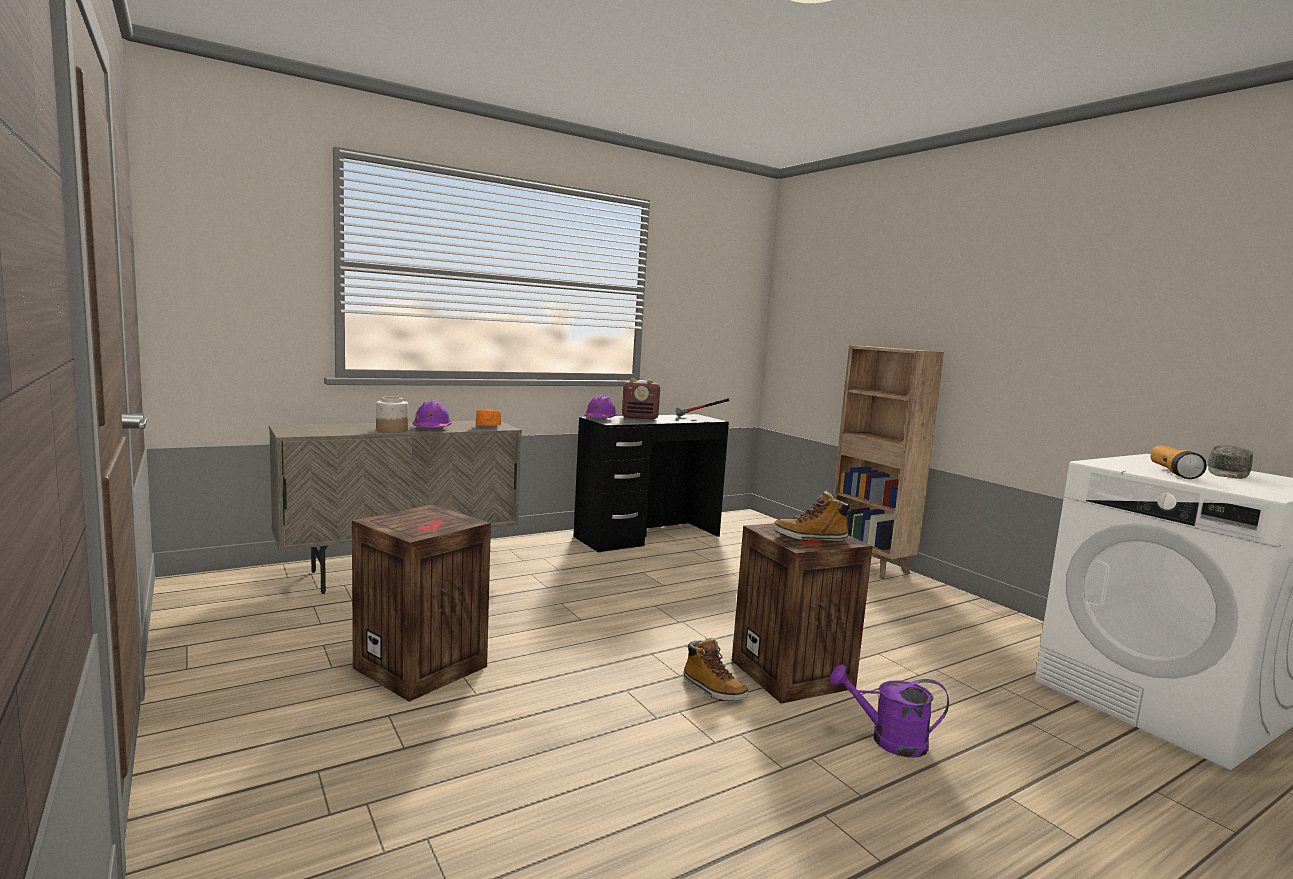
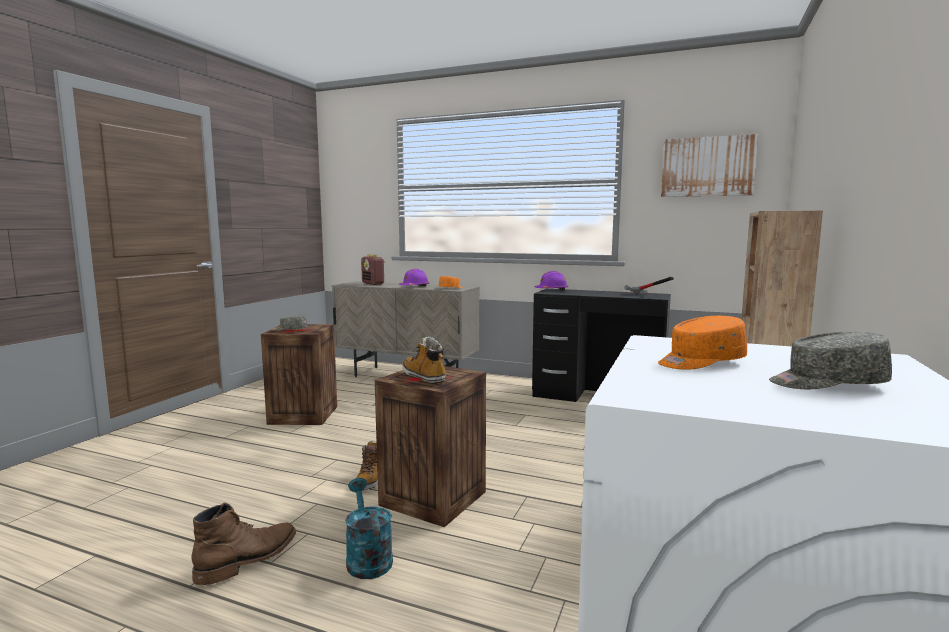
camera: 55 degrees right, 0 degrees up
jar [376,397,408,433] -> none
radio [622,379,660,419] -> radio moved to [361,254,385,285]
purple watering can [830,665,949,758] -> turquoise watering can [345,478,393,579]
flashlight [1151,446,1207,479] -> orange cap [658,316,747,370]
none -> brown boot [191,503,296,585]
none -> grey cap [275,314,308,331]
none -> picture [661,134,758,197]

